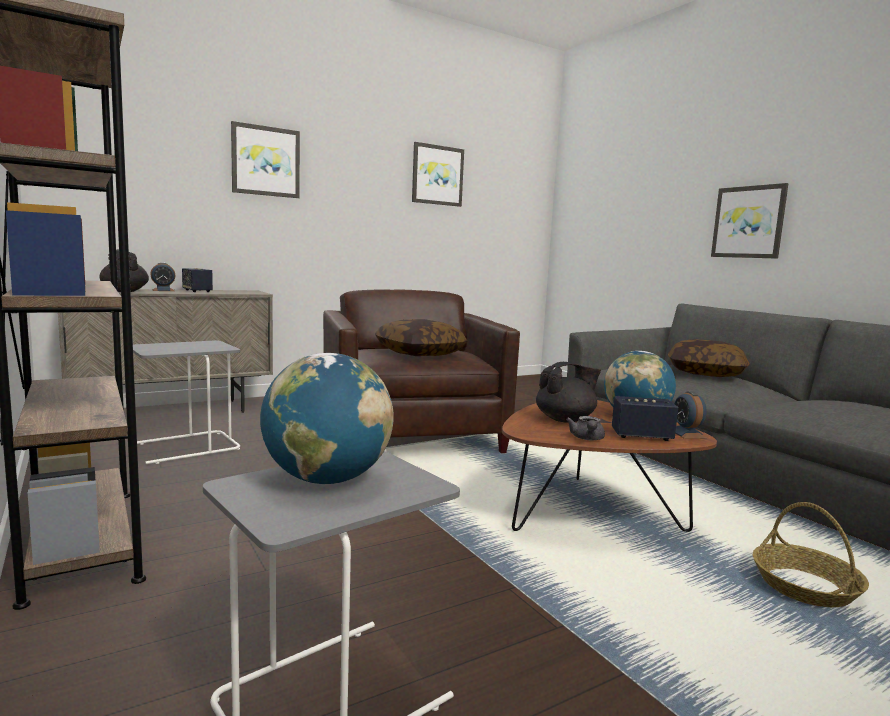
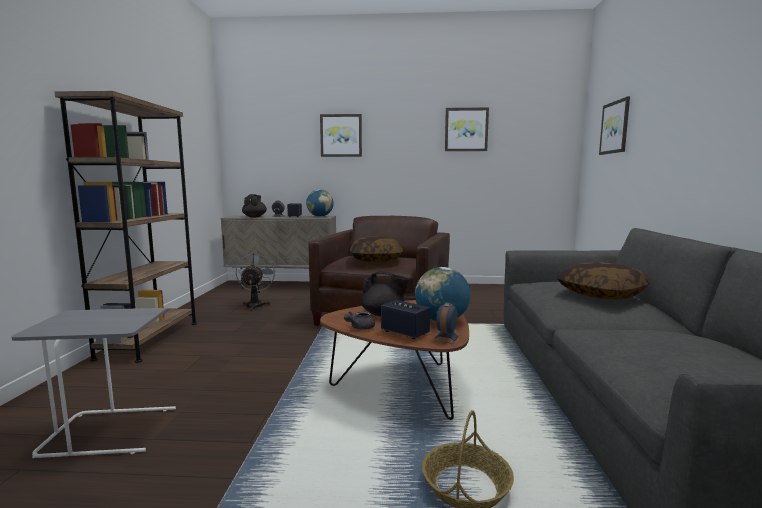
camera: 35 degrees right, 0 degrees up
grey side table [133,340,240,464] -> grey fan [236,253,276,311]
globe [260,353,393,484] -> globe moved to [306,189,334,217]
picture [711,183,789,259] -> picture moved to [599,96,630,155]

